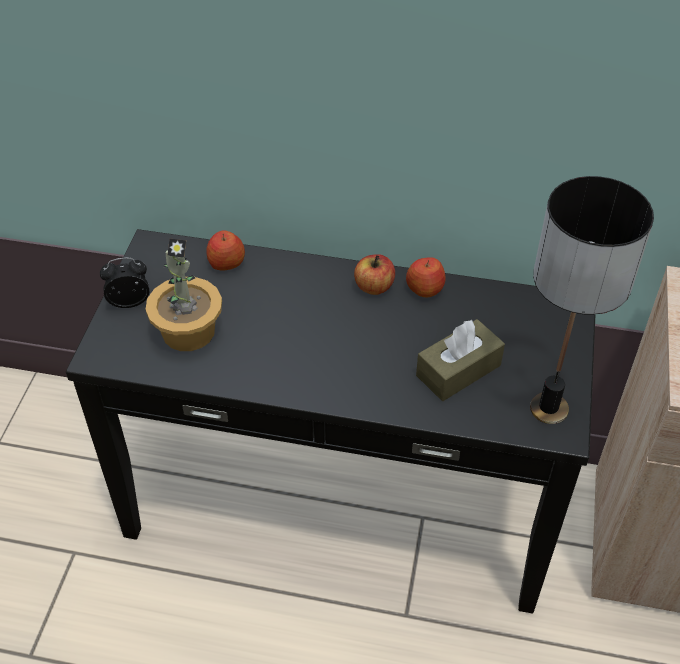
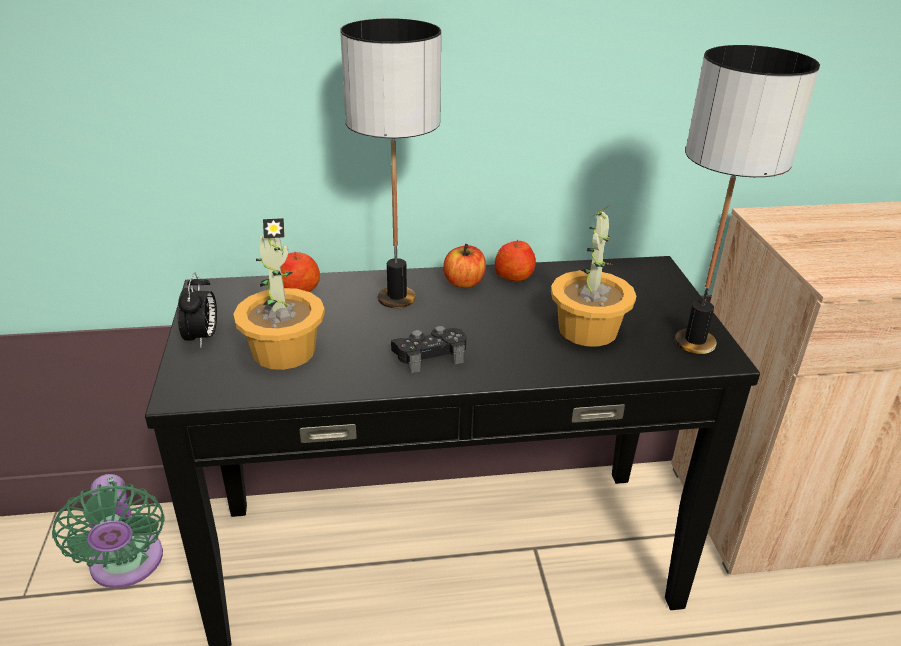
camera: 20 degrees left, 15 degrees down
alarm clock [100,258,149,308] -> alarm clock turned 120 degrees clockwise [178,273,217,347]
brown tissue box [416,319,505,401] -> potted plant [551,205,636,347]
none -> green fan [52,474,164,588]
none -> table lamp [340,18,441,308]
none -> black game controller [391,326,466,374]

